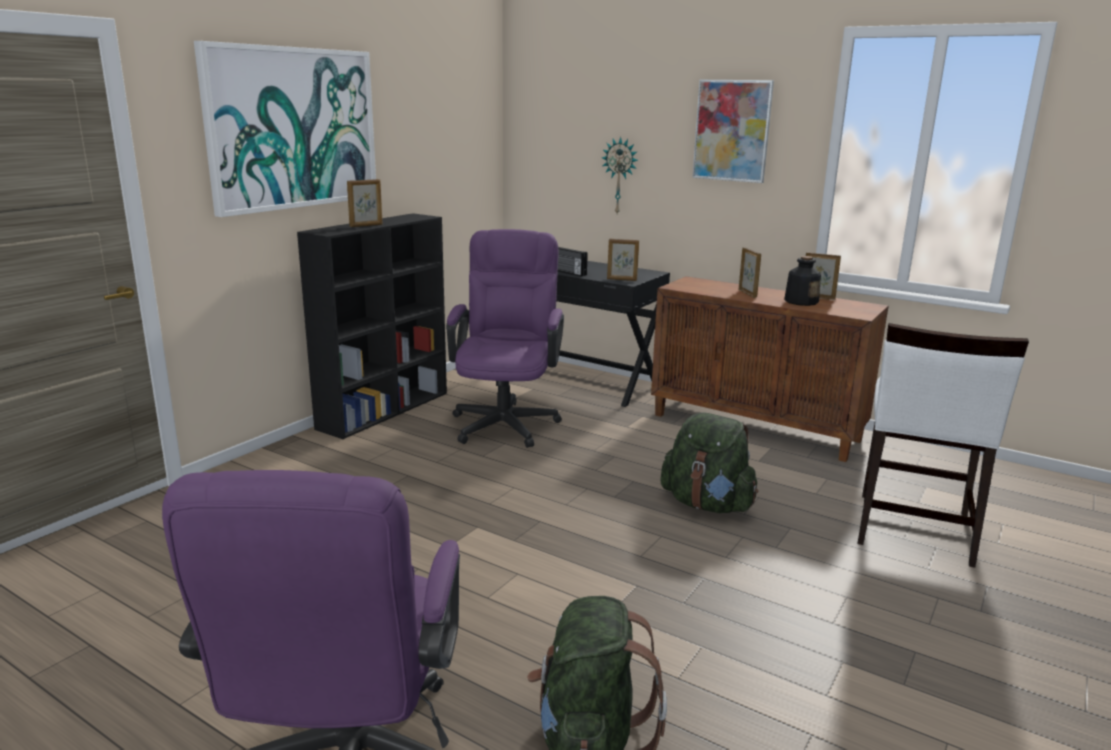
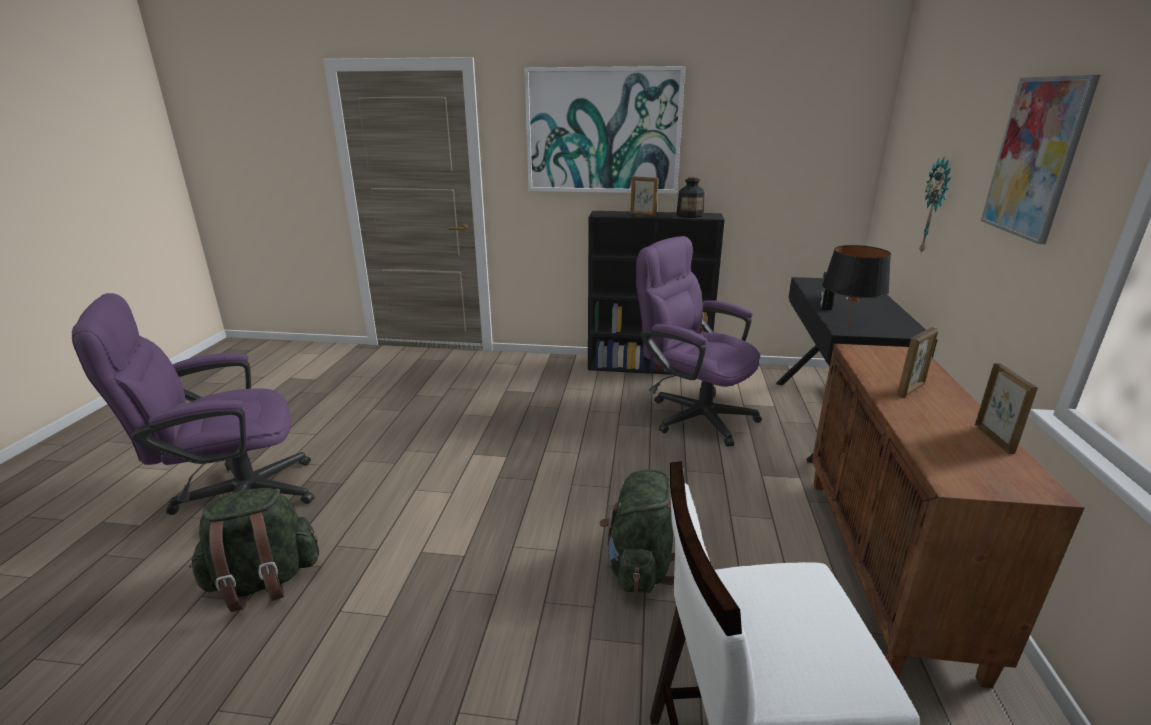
camera: 65 degrees right, 5 degrees up
purple office chair [446,229,564,448] -> purple office chair turned 120 degrees counterclockwise [636,236,762,447]
picture frame [607,239,639,281] -> black table lamp [822,245,891,326]
bottle [784,256,821,306] -> bottle moved to [676,177,705,218]

